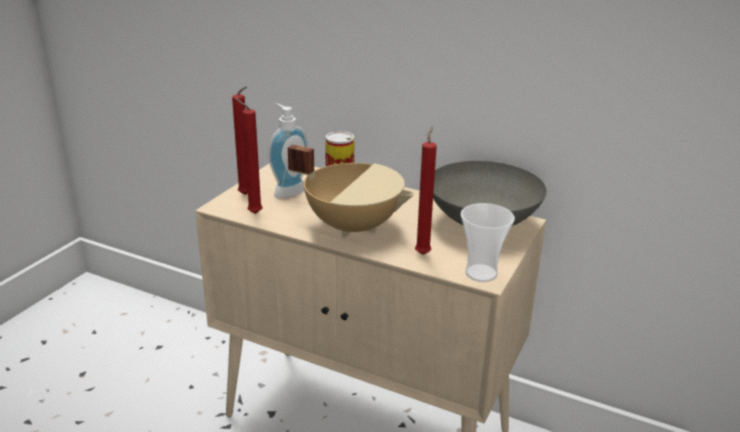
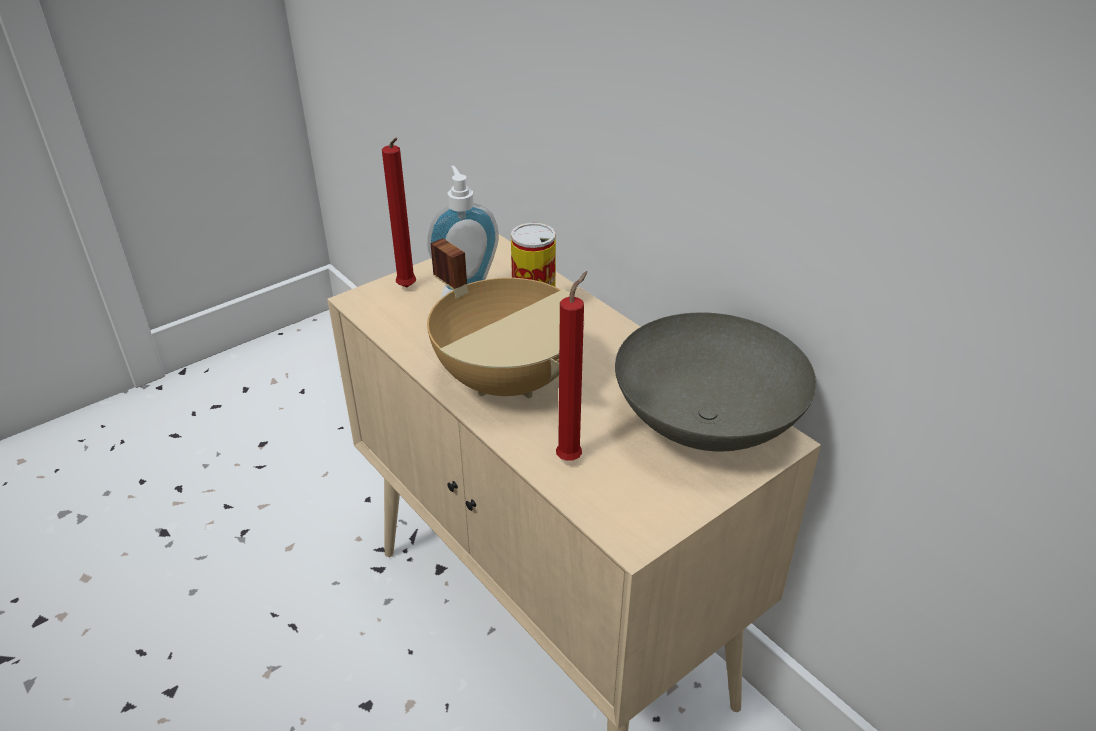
camera: 25 degrees right, 10 degrees up
red candle [235,98,263,214] -> none
cup [461,203,515,282] -> none

